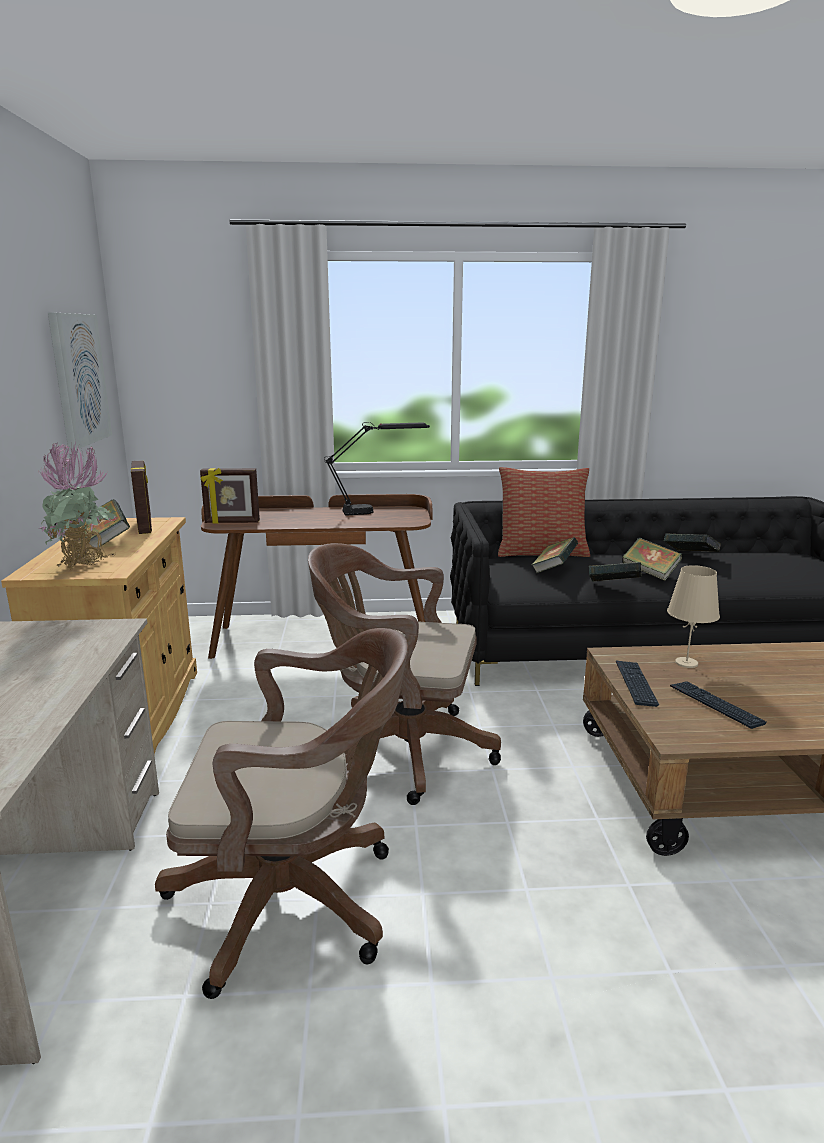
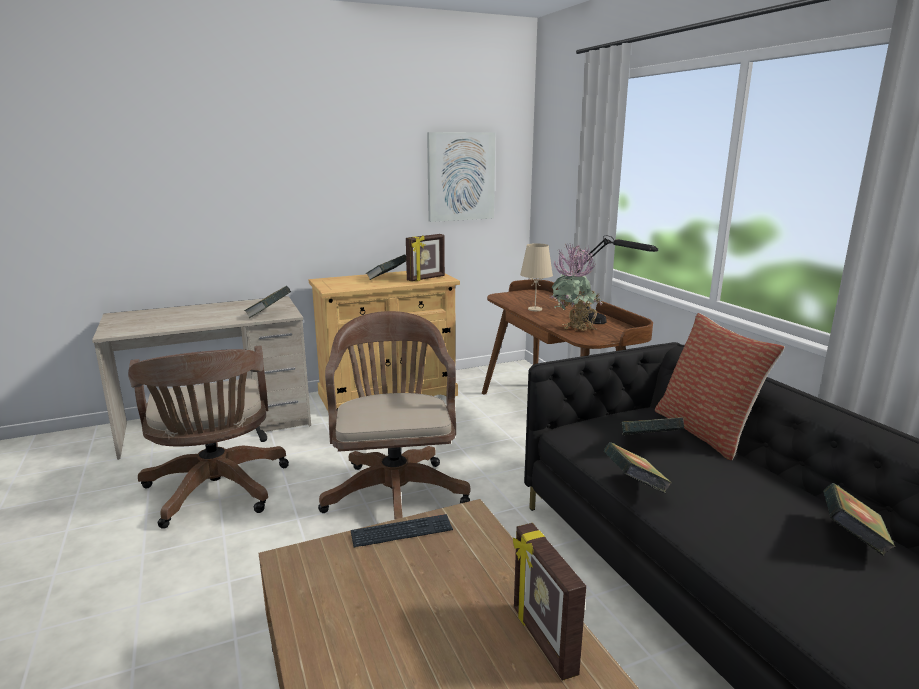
camera: 70 degrees right, 0 degrees up
potted plant [38,440,117,569] -> potted plant moved to [550,243,603,332]
picture frame [200,468,260,524] -> picture frame moved to [513,523,586,681]
book [622,538,682,581] -> book moved to [244,286,291,318]
beige table lamp [667,565,720,668] -> beige table lamp moved to [520,243,553,311]
keyboard [670,681,767,729] -> none

